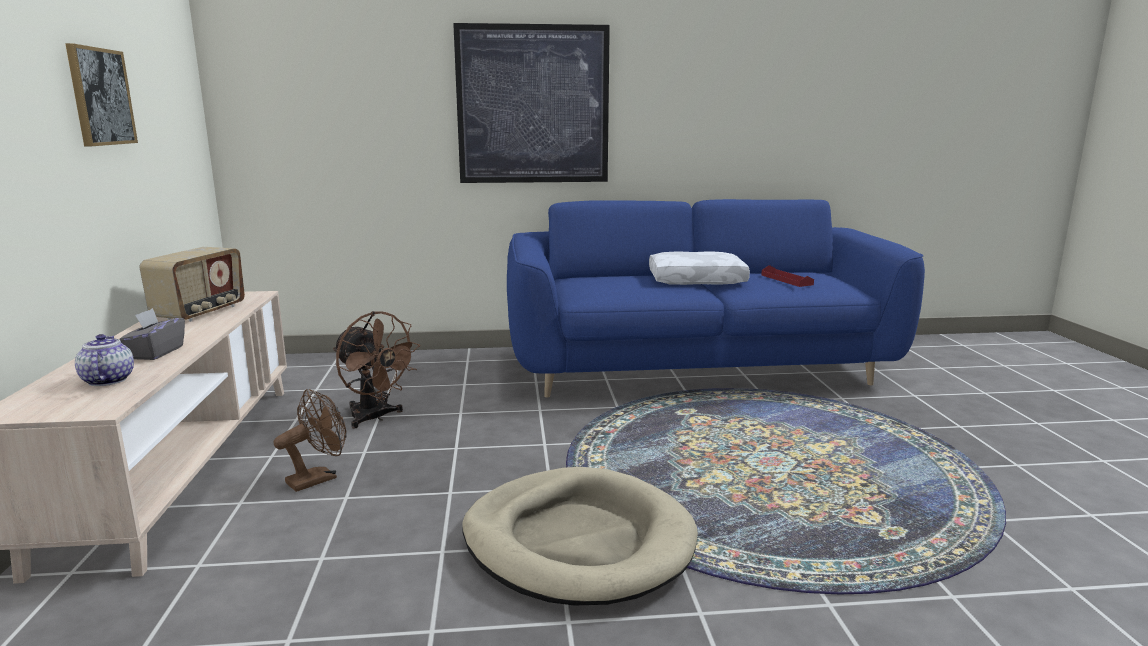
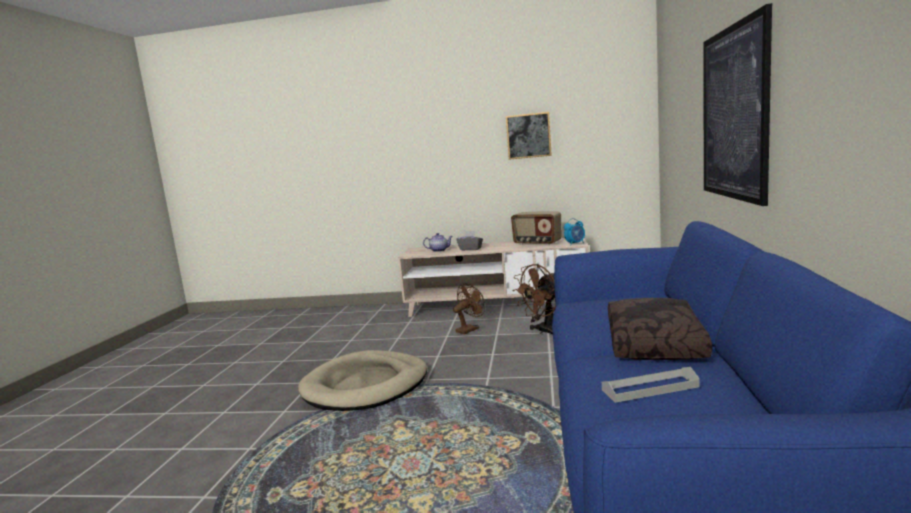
camera: 105 degrees right, 5 degrees down
brown fan [274,389,347,492] -> brown fan turned 105 degrees counterclockwise [453,284,485,334]
white pillow [649,252,750,285] -> brown pillow [608,298,712,360]
red tray [761,265,814,287] -> grey tray [602,367,700,403]
none -> alarm clock [564,218,585,246]

